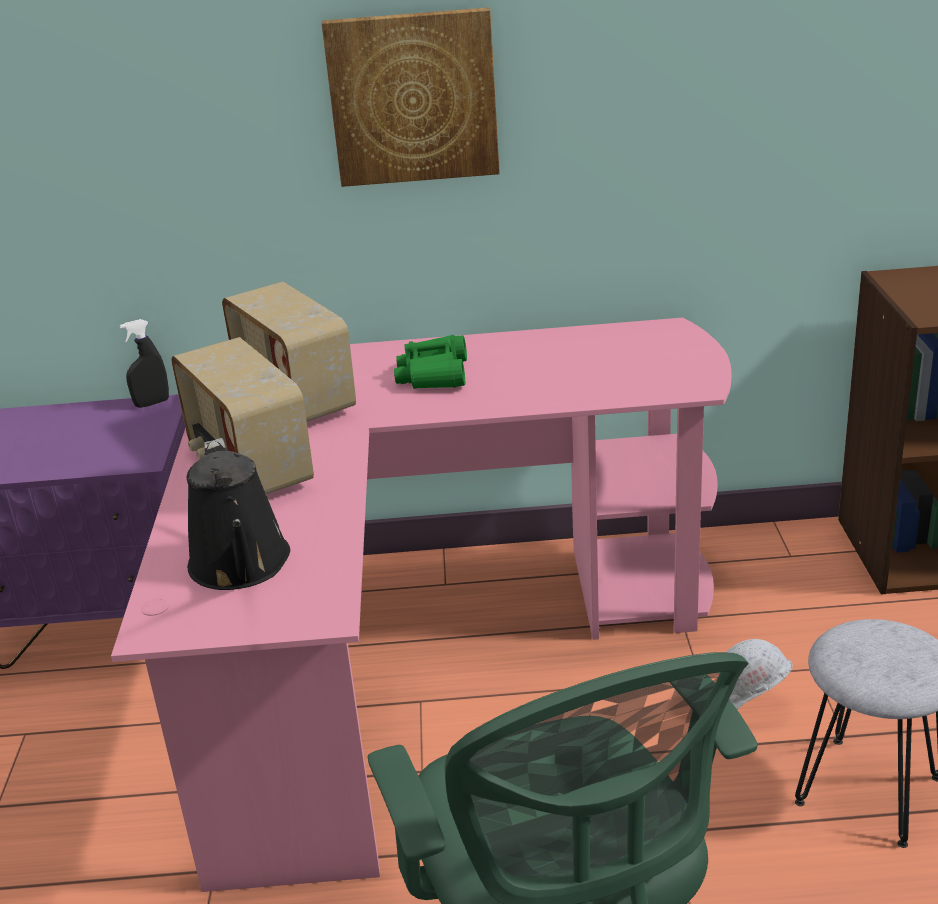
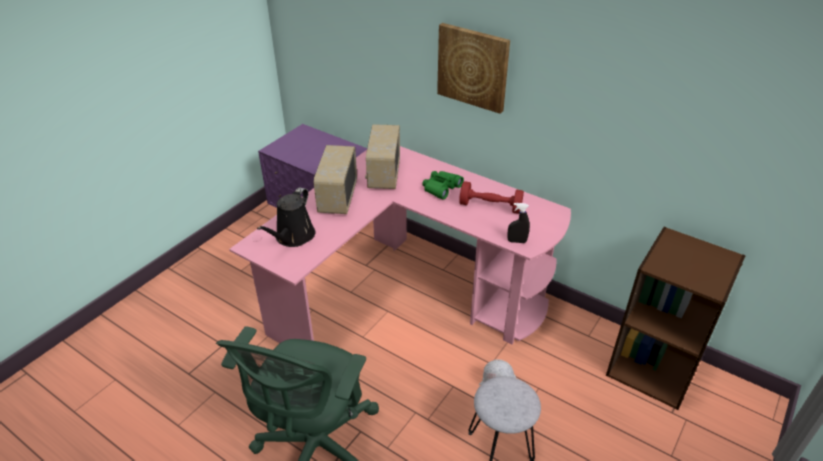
camera: 35 degrees right, 10 degrees up
black spray bottle [120,319,169,408] -> black spray bottle moved to [507,203,530,243]
none -> red dumbbell [459,181,524,214]

